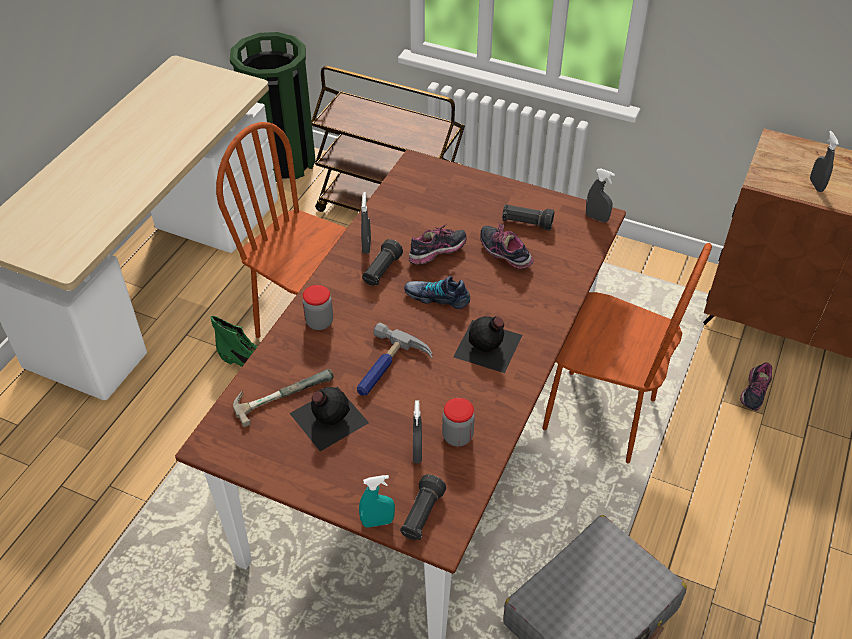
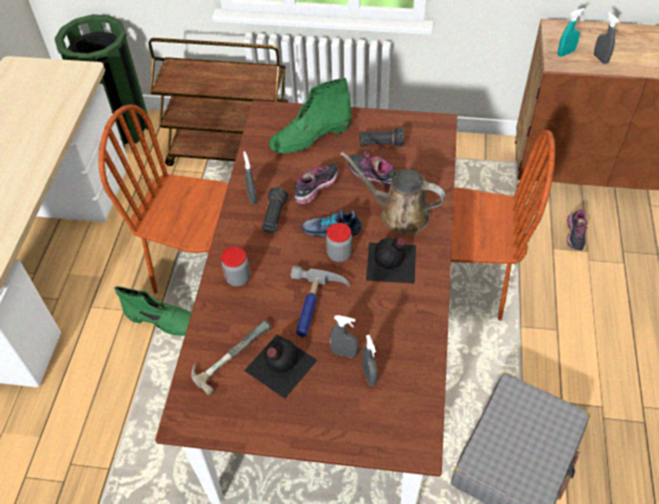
camera: 15 degrees left, 5 degrees up
turquoise spray bottle [359,475,395,528] -> turquoise spray bottle moved to [558,8,585,56]
black flashlight [400,474,446,540] -> none
jar [442,398,475,446] -> jar moved to [326,223,352,262]
grey spray bottle [586,169,615,222] -> grey spray bottle moved to [330,315,359,358]
none -> green boot [269,78,352,154]
none -> brown watering can [340,152,446,234]

